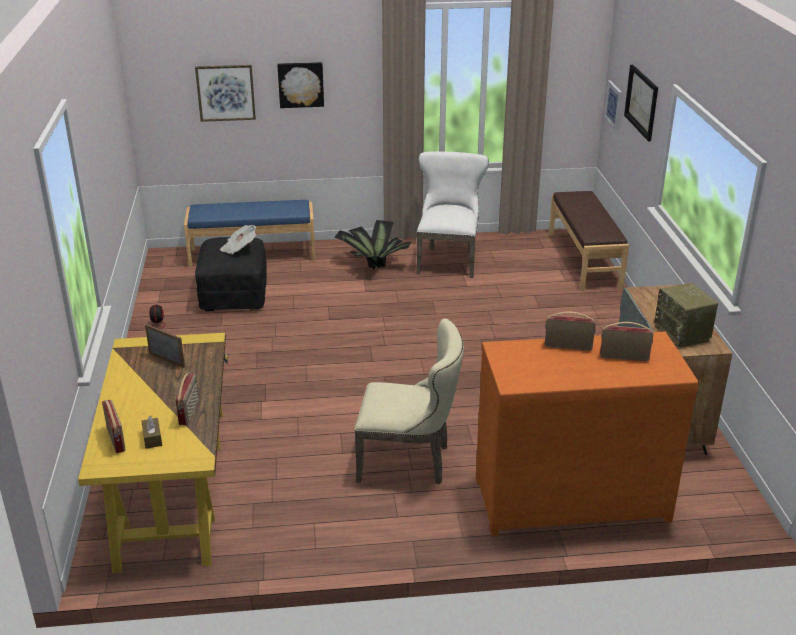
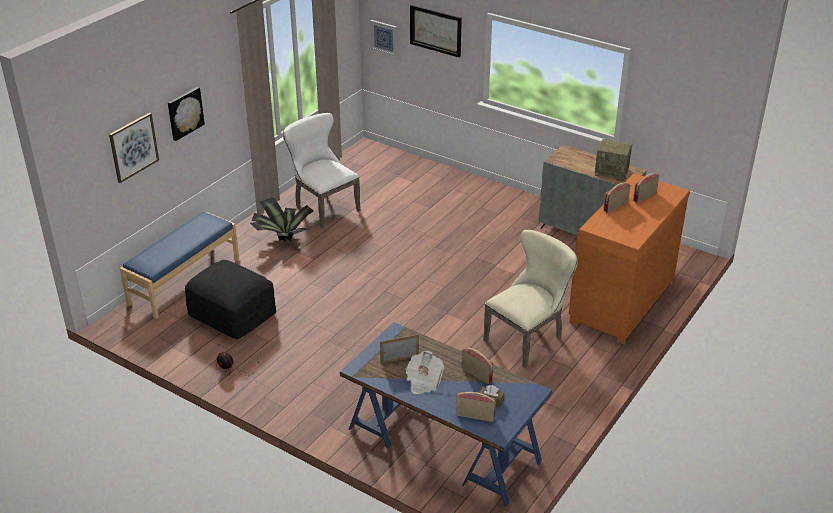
camera: 50 degrees left, 5 degrees up
yellow desk [78,333,228,573] -> blue desk [340,322,552,507]
newspaper [220,225,257,255] -> newspaper moved to [405,351,444,394]
brown bench [549,191,629,291] -> none

